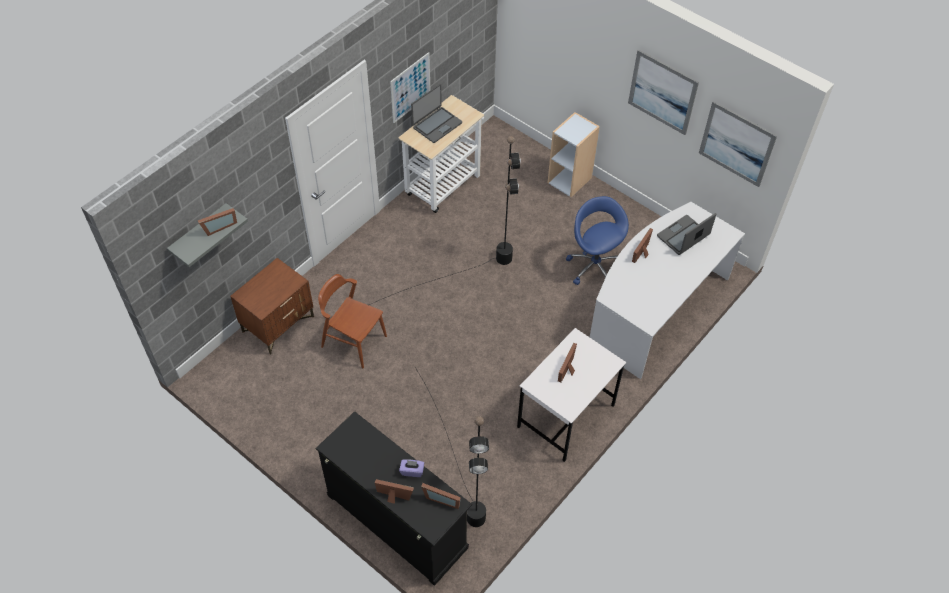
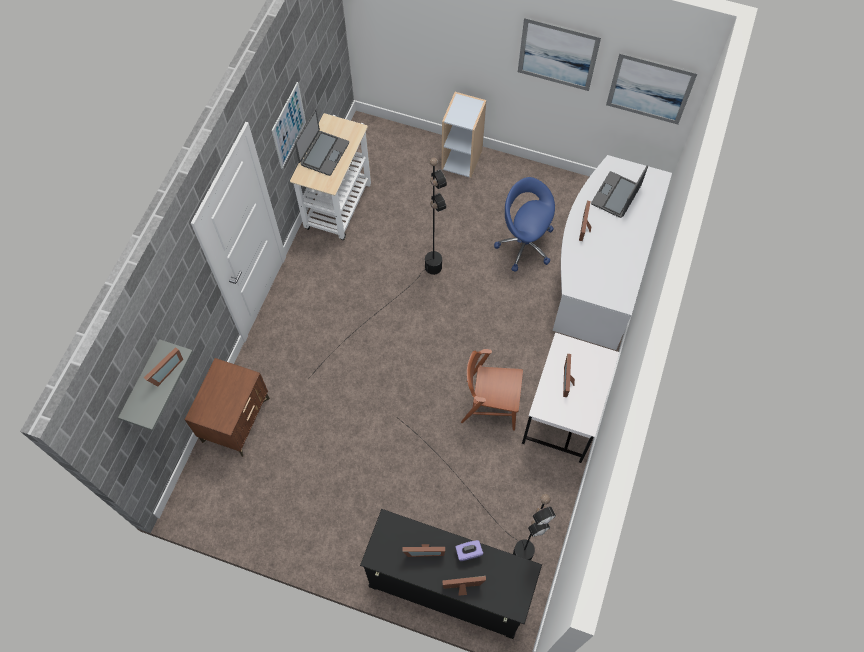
camera: 20 degrees left, 10 degrees up
brown chair [318,274,387,368] -> brown chair moved to [461,349,523,431]
picture frame [421,483,461,509] -> picture frame moved to [402,544,445,557]

